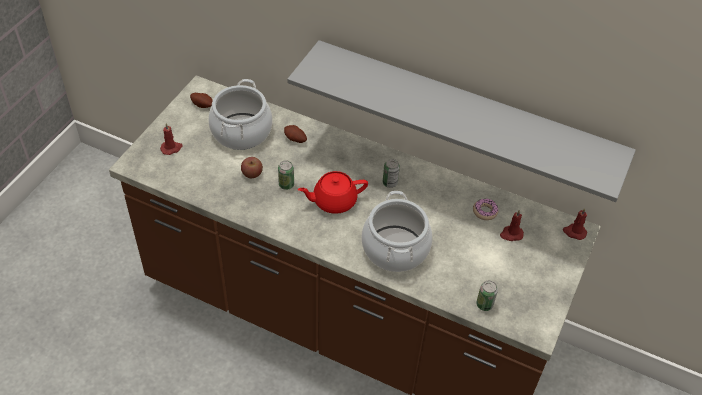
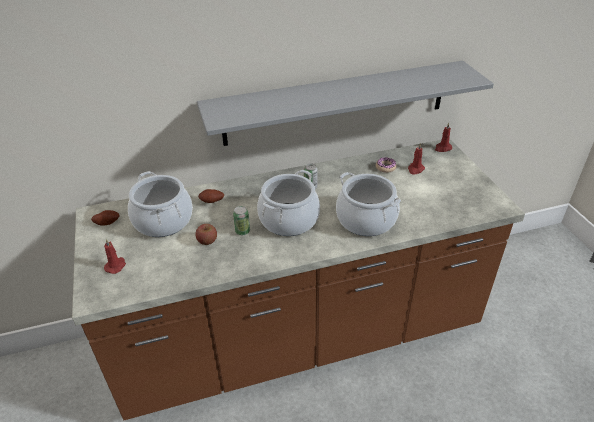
camera: 40 degrees left, 10 degrees down
red teapot [298,171,368,214] -> cooking pot [257,170,320,236]
can [476,280,498,311] -> none

